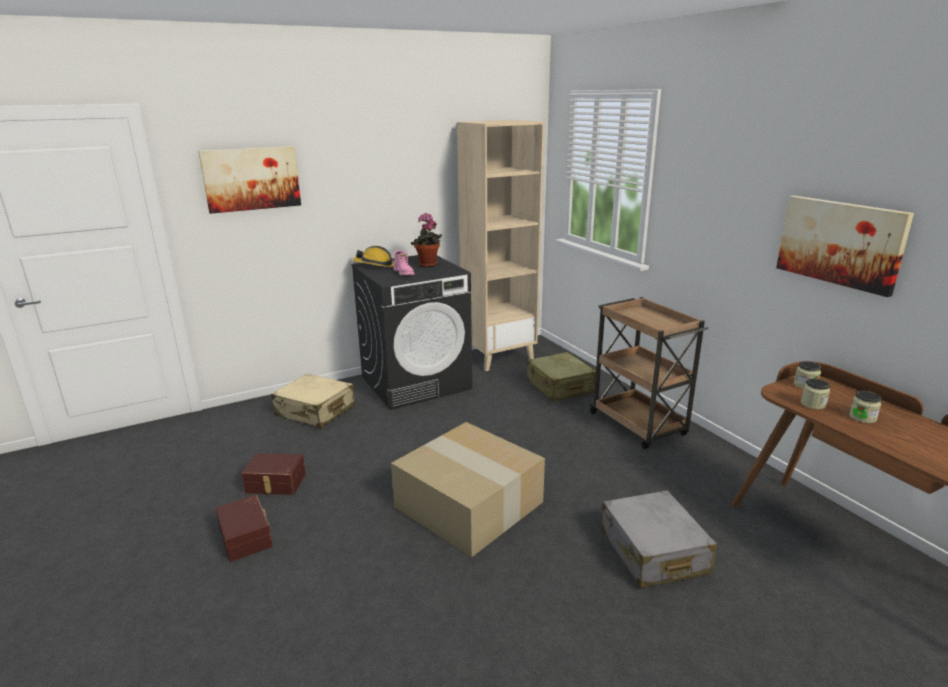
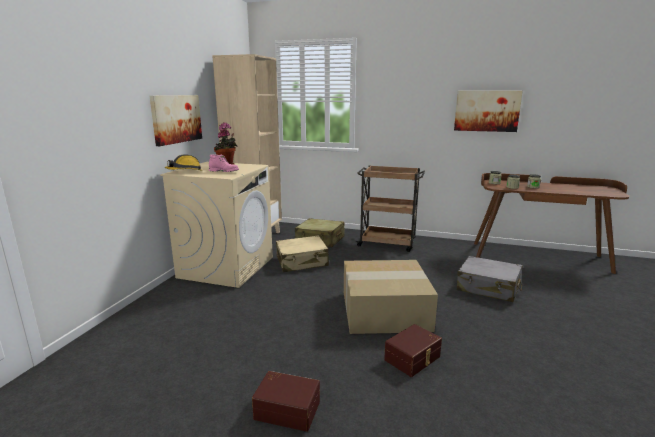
camera: 45 degrees left, 5 degrees down
picture [198,146,301,214] -> picture moved to [149,95,202,146]
brown storage box [241,453,306,495] -> brown storage box moved to [384,324,442,377]
beige suitcase [271,374,356,428] -> beige suitcase moved to [276,235,329,272]
black washing machine [351,255,472,410] -> beige washing machine [160,162,273,288]

